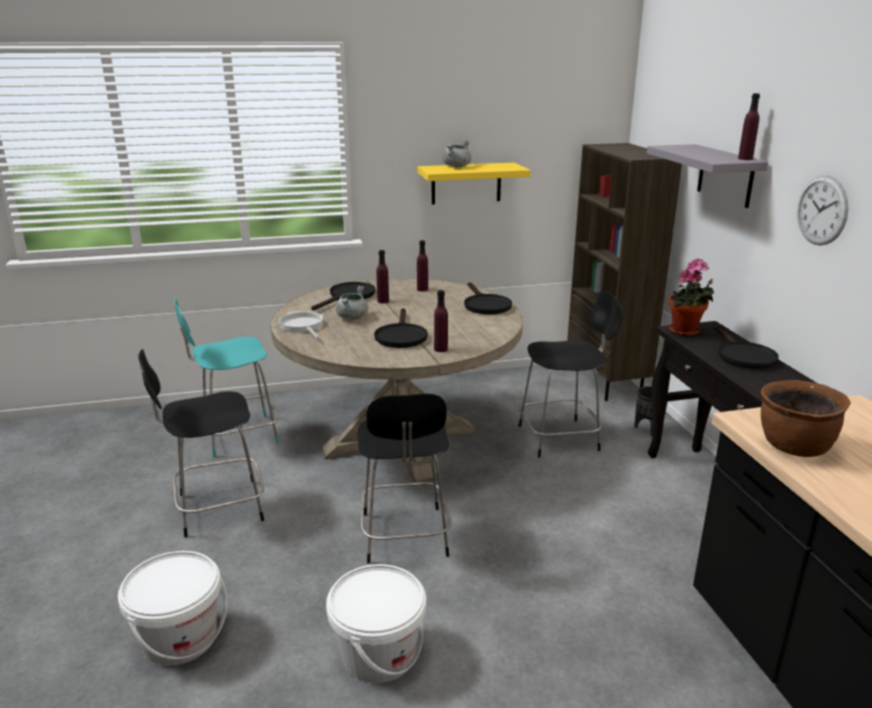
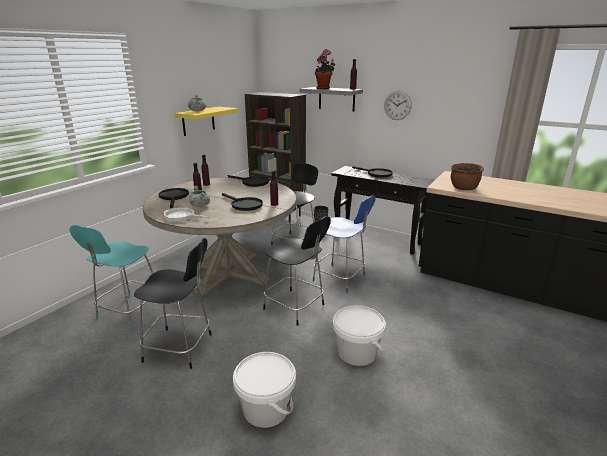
camera: 45 degrees left, 0 degrees up
black chair [138,349,264,537] -> black chair turned 105 degrees counterclockwise [134,238,212,369]
potted plant [669,258,714,336] -> potted plant moved to [315,49,335,89]
none -> blue chair [313,195,375,293]

